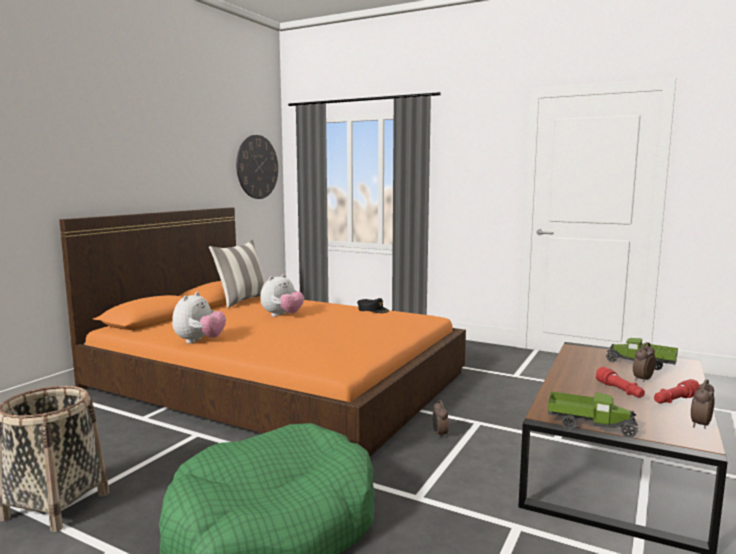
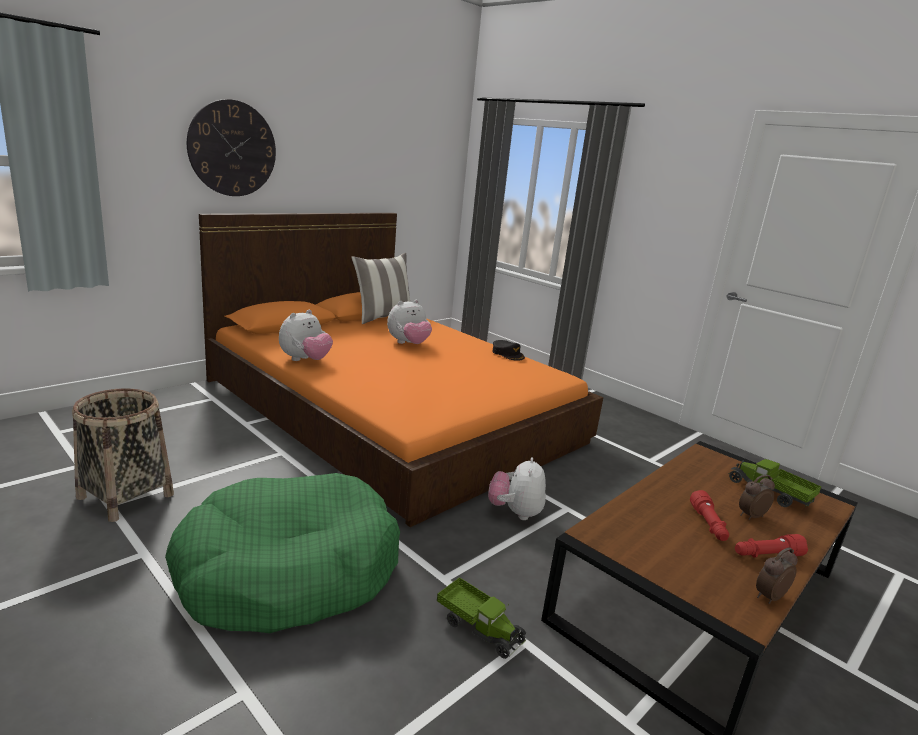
camera: 15 degrees right, 10 degrees up
wall clock [236,135,278,199] -> wall clock moved to [187,99,276,196]
alarm clock [432,400,449,438] -> plush toy [488,457,546,520]
toy truck [548,391,638,438] -> toy truck moved to [437,577,526,659]

